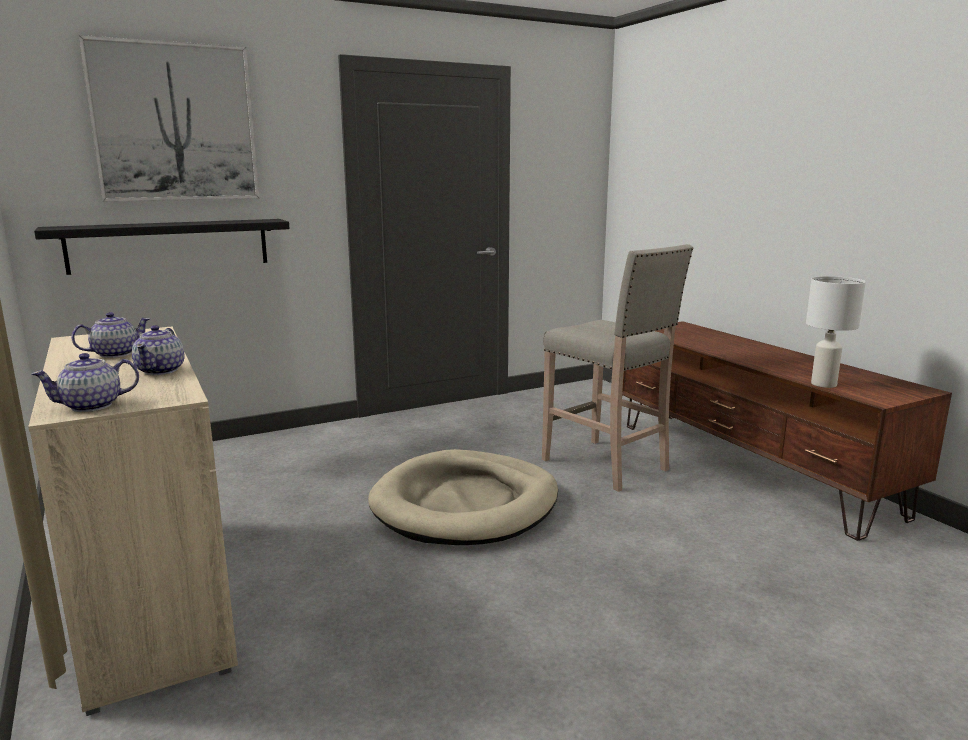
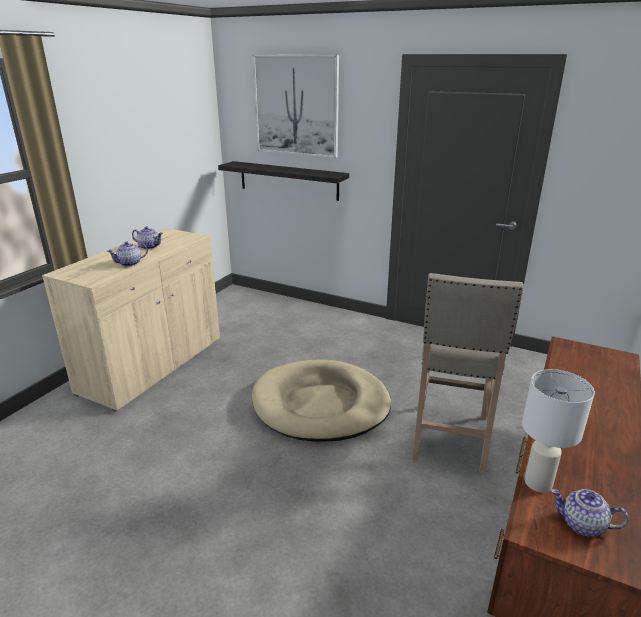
camera: 55 degrees right, 10 degrees up
teapot [31,353,139,412] -> teapot moved to [551,489,629,536]

